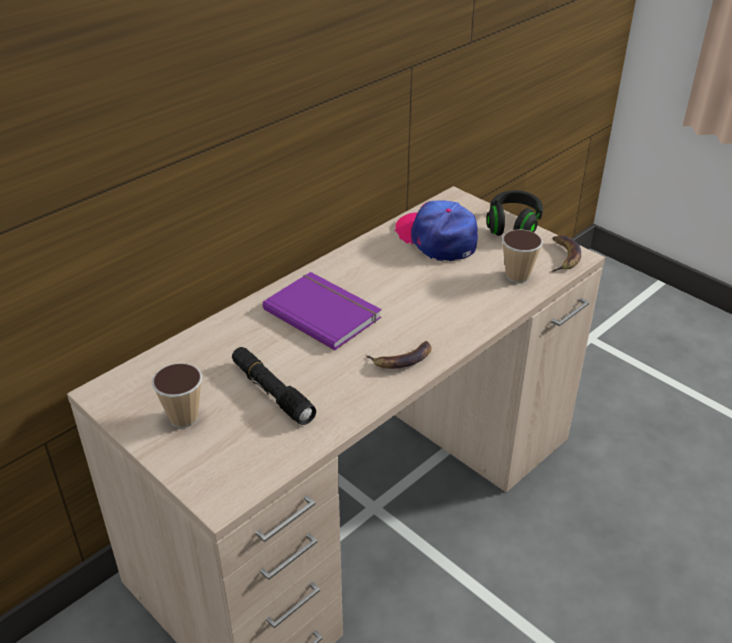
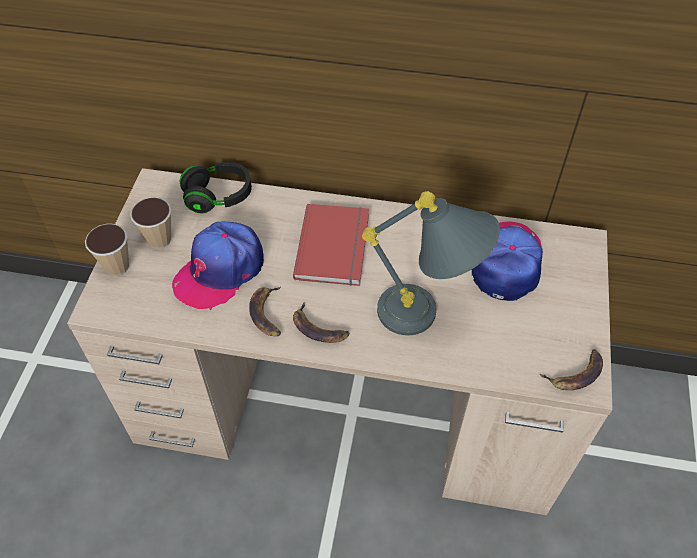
camera: 55 degrees right, 15 degrees up
black flashlight [232,347,316,425] -> cap [172,222,264,310]
purple book [263,272,381,351] -> red book [293,204,369,286]
black headphones [486,190,543,236] -> black headphones moved to [180,162,252,214]
cup [502,229,543,283] -> cup moved to [85,223,129,276]
none -> banana [249,286,281,336]
none -> grey table lamp [362,191,500,335]

